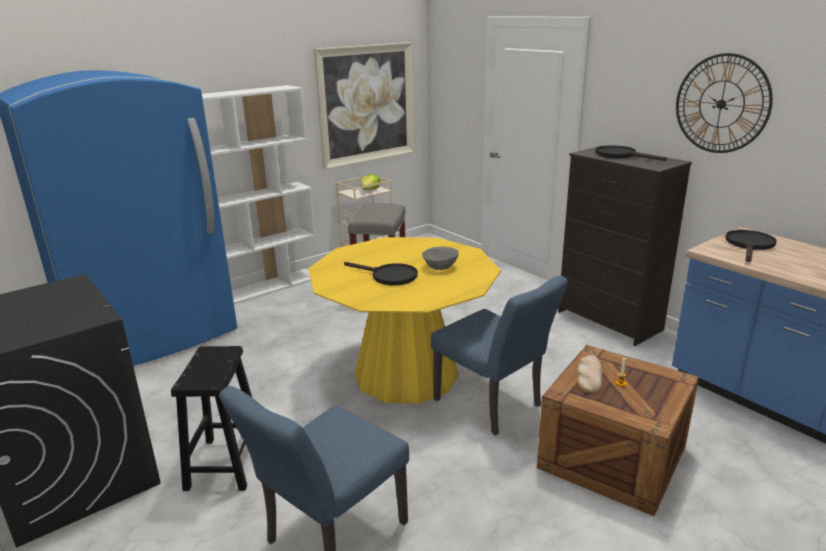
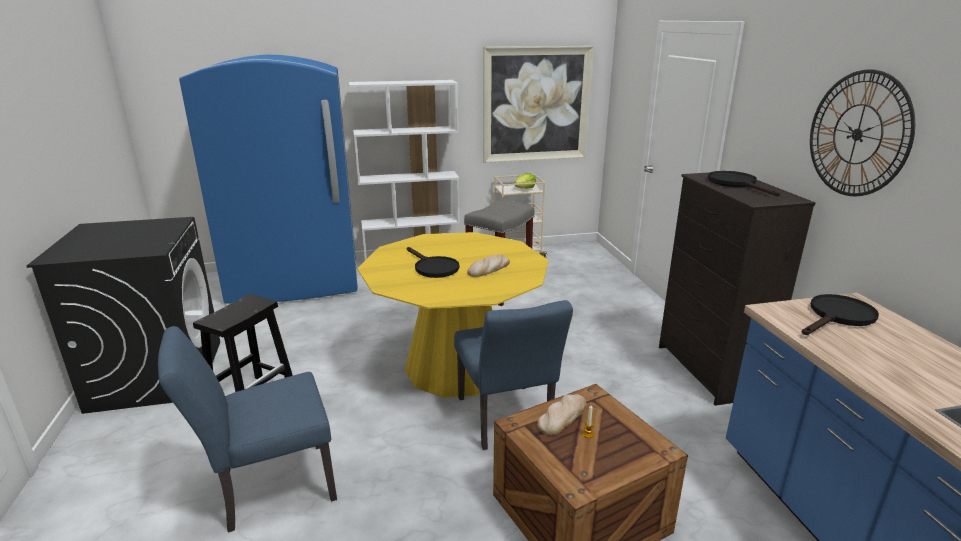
camera: 25 degrees right, 0 degrees up
grey bowl [422,246,459,270] -> bread [467,254,510,277]

